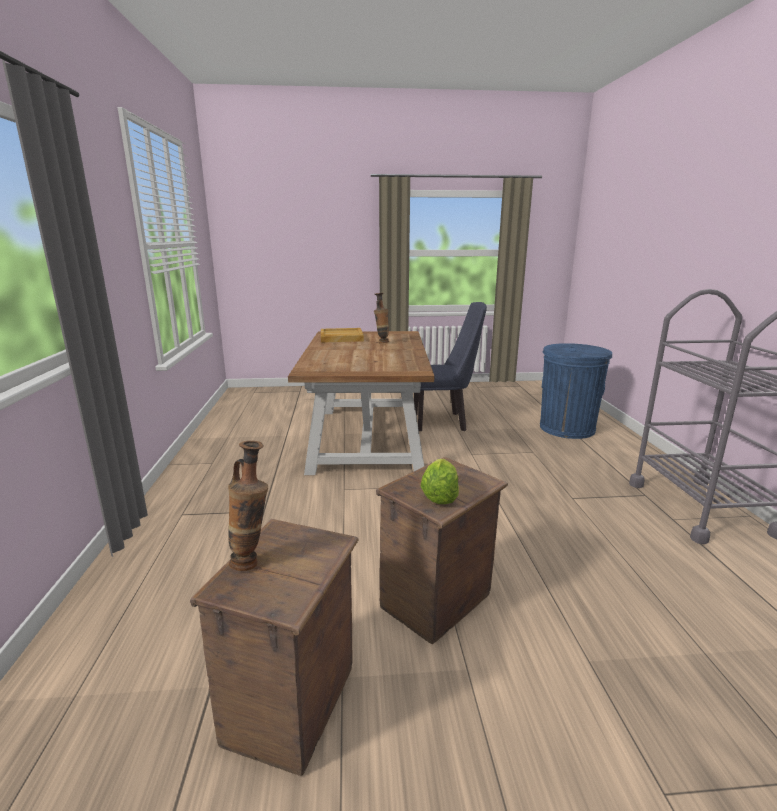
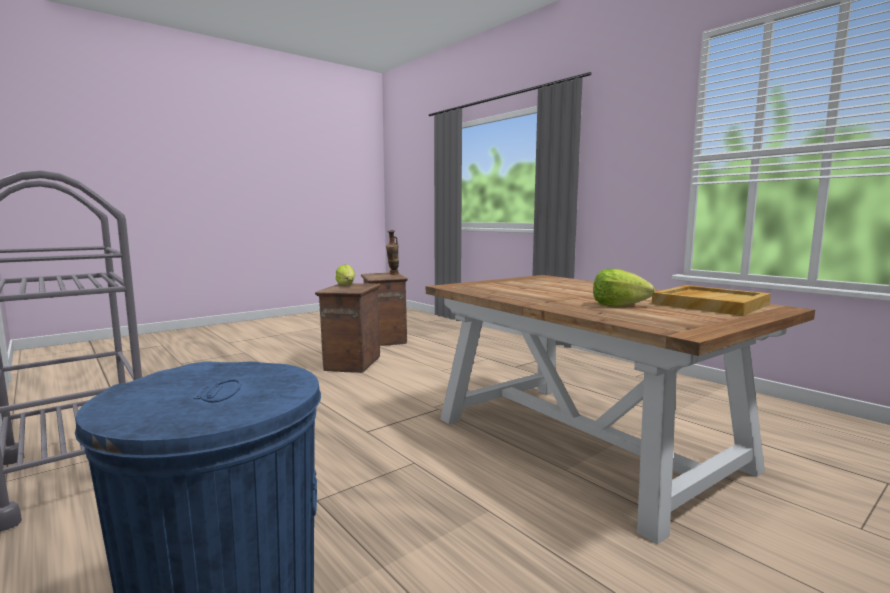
camera: 145 degrees right, 10 degrees down
vase [374,293,389,343] -> lettuce [593,269,655,307]
blue chair [414,302,487,431] -> none

